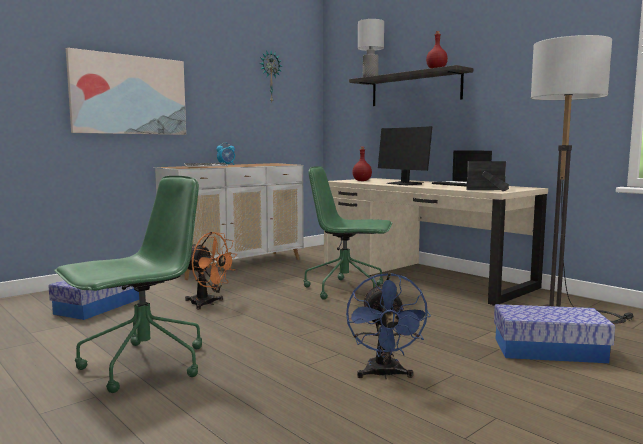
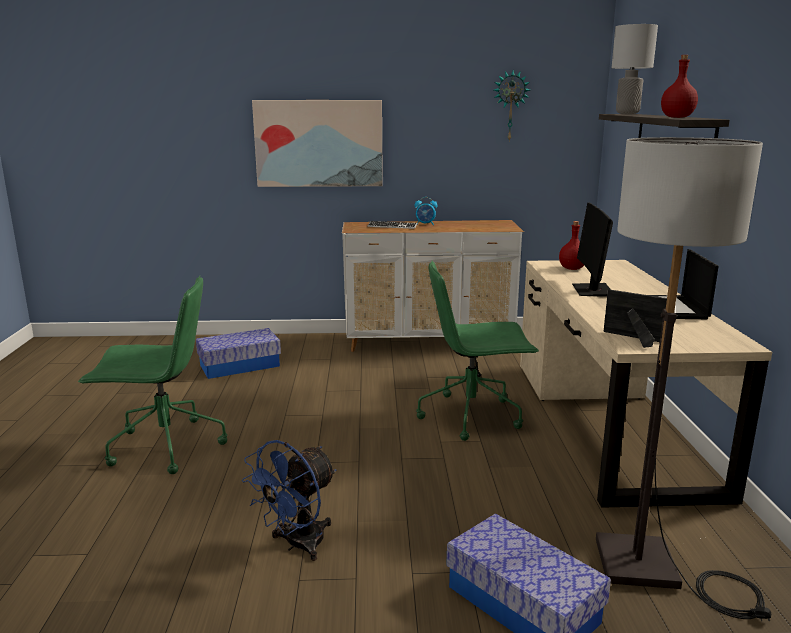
camera: 40 degrees right, 10 degrees up
orange fan [185,232,237,310] -> none
green office chair [303,166,393,300] -> green office chair turned 60 degrees counterclockwise [416,261,539,441]

